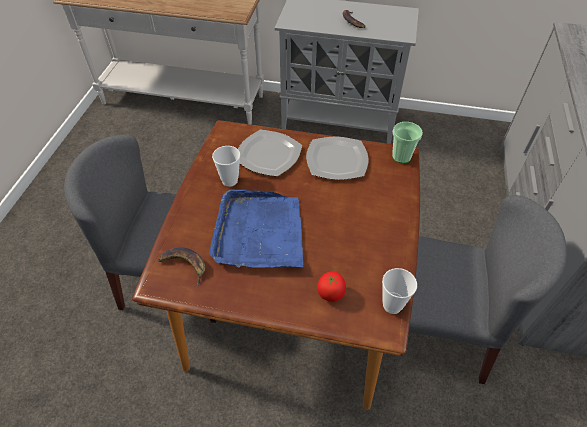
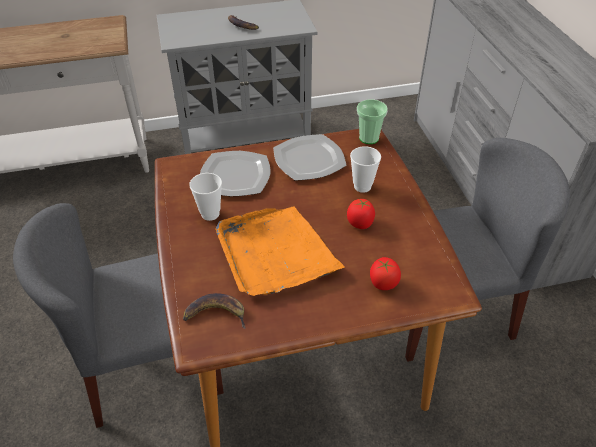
camera: 25 degrees left, 5 degrees down
blue tray [209,190,303,268] -> orange tray [215,206,345,296]
cup [382,268,417,314] -> cup moved to [350,146,381,193]
none -> tomato [347,199,375,229]

